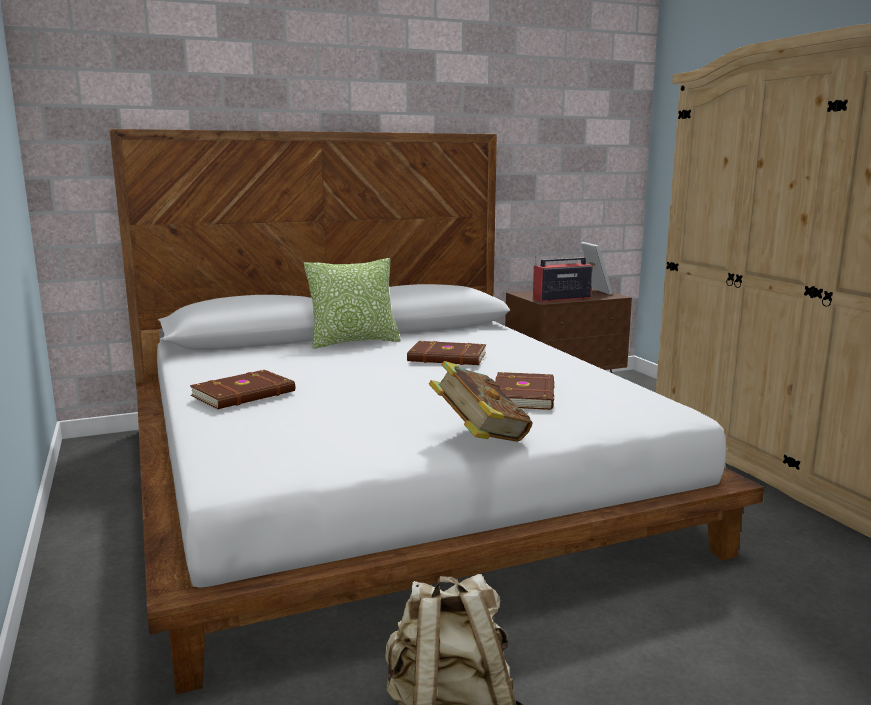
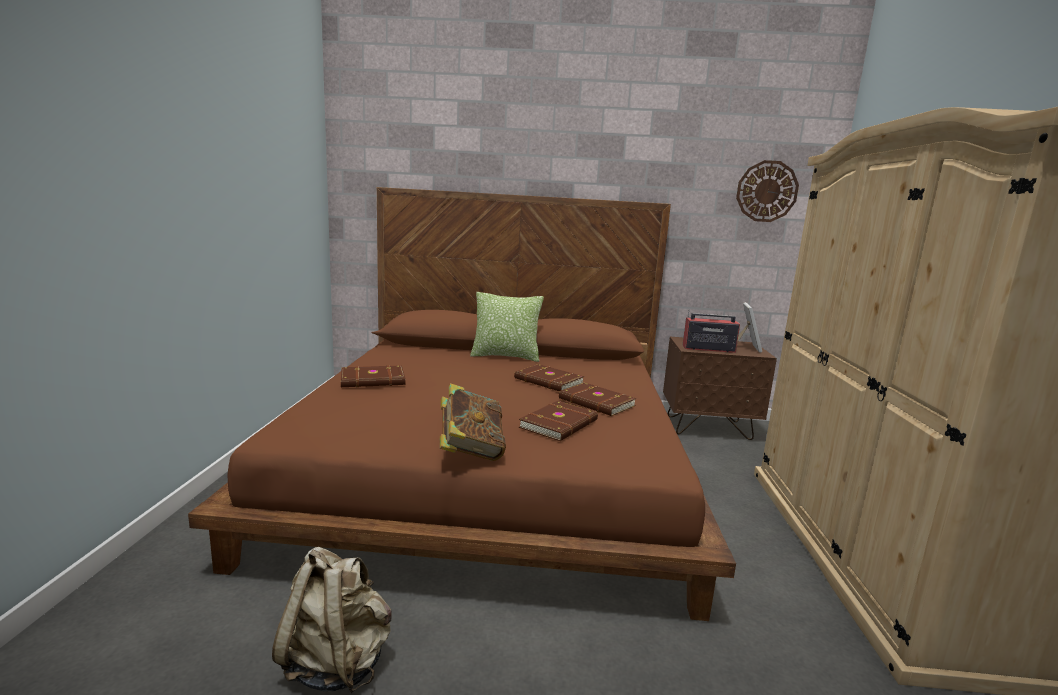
camera: 25 degrees right, 0 degrees up
white bed [109,129,764,694] -> brown bed [188,187,736,621]
none -> brown book [559,383,636,416]
none -> wall clock [736,160,799,222]

